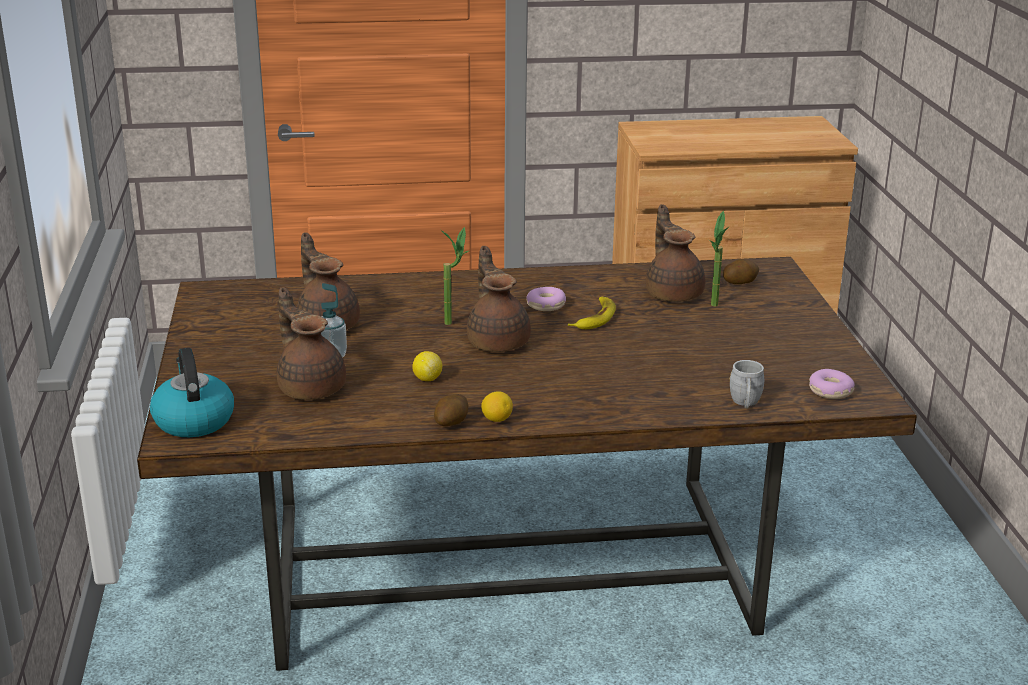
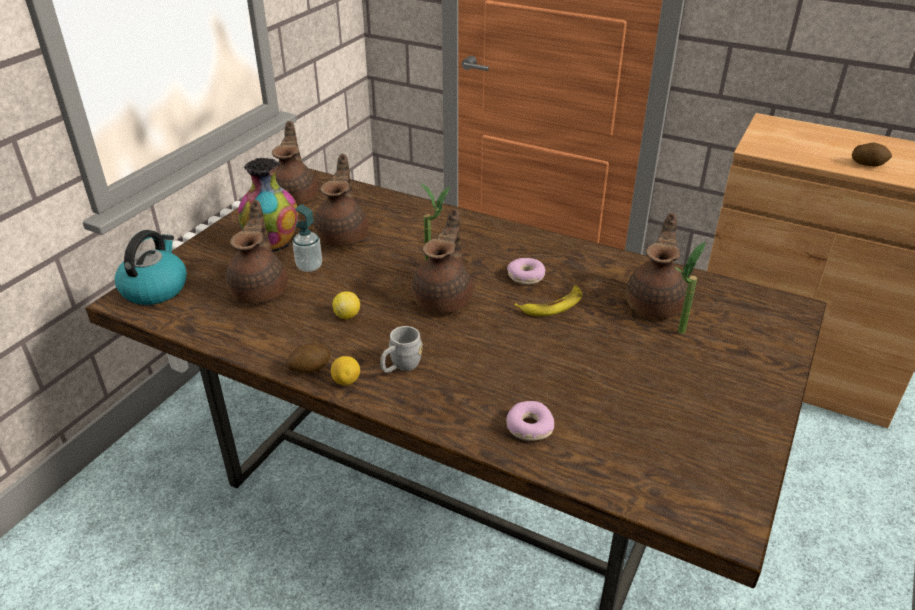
camera: 35 degrees right, 10 degrees up
potato [723,259,759,284] -> potato moved to [852,142,892,167]
grey mug [730,360,765,408] -> grey mug moved to [380,326,423,373]
donut [809,369,854,399] -> donut moved to [506,401,554,441]
none -> vase [238,158,299,252]
none -> brown teapot [272,121,318,205]

